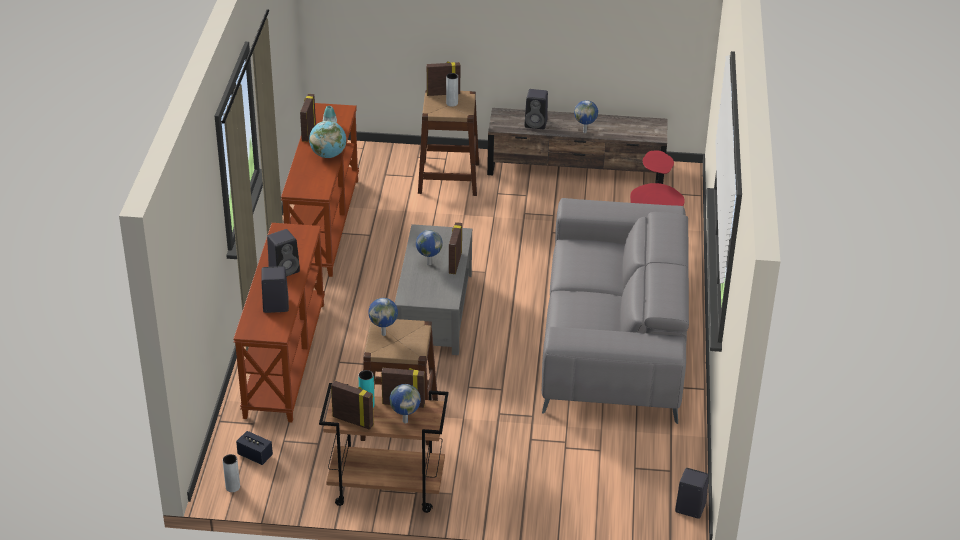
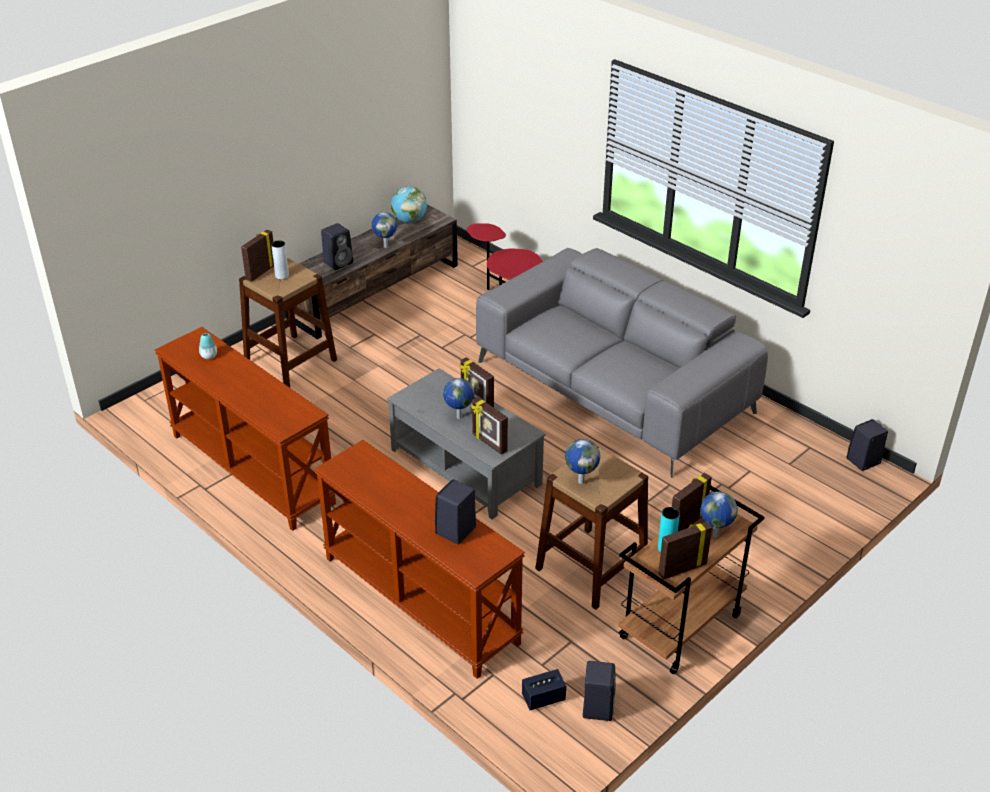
camera: 50 degrees left, 0 degrees up
grey vase [223,454,240,492] -> none
black speaker [267,229,300,277] -> black speaker moved to [583,661,616,721]
picture frame [300,94,316,142] -> picture frame moved to [471,397,508,455]
globe [309,121,346,158] -> globe moved to [391,186,427,223]

